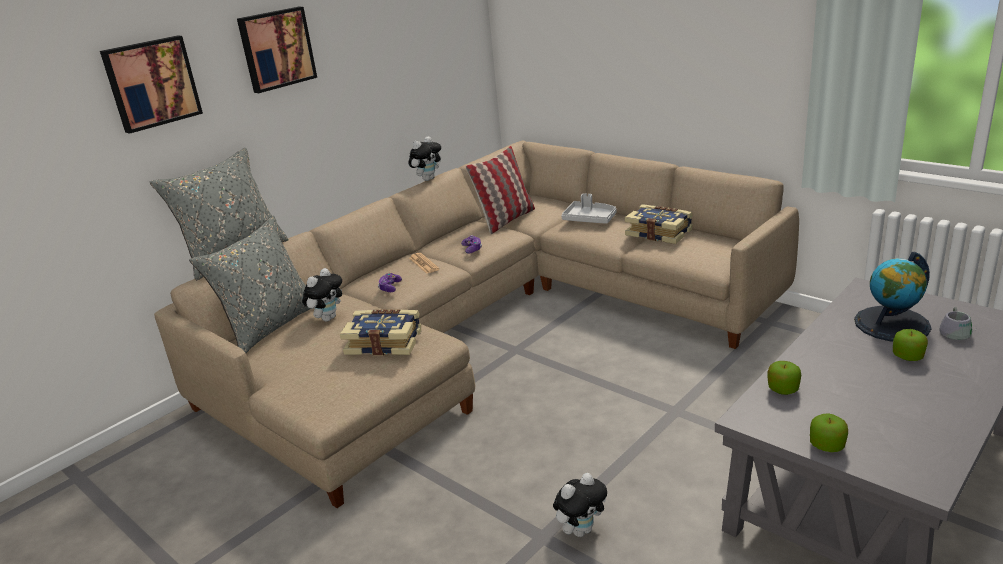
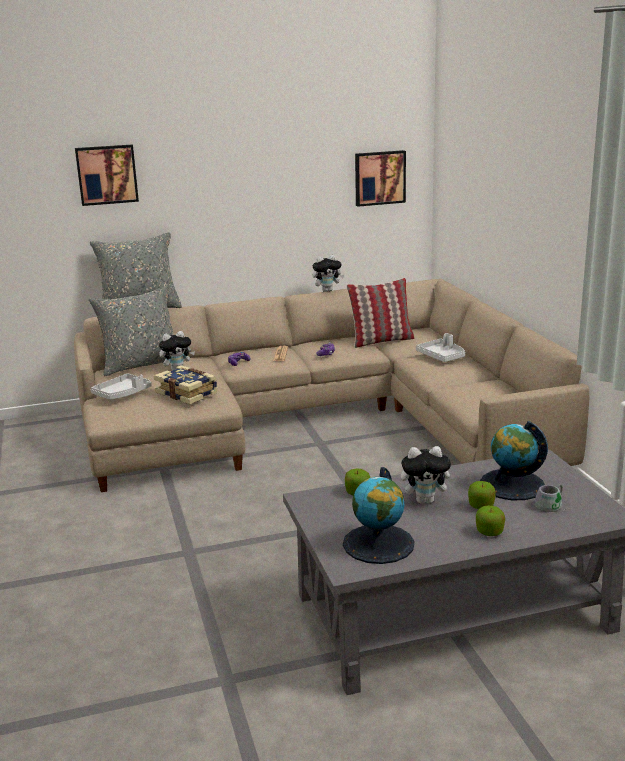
camera: 30 degrees right, 5 degrees down
picture [237,7,317,93] -> picture moved to [355,150,406,207]
plush toy [553,473,607,537] -> plush toy moved to [401,446,456,504]
book [625,204,693,244] -> none
apple [810,413,848,452] -> apple moved to [476,506,505,536]
none -> grey tray [91,373,152,400]
none -> globe [343,467,414,564]

